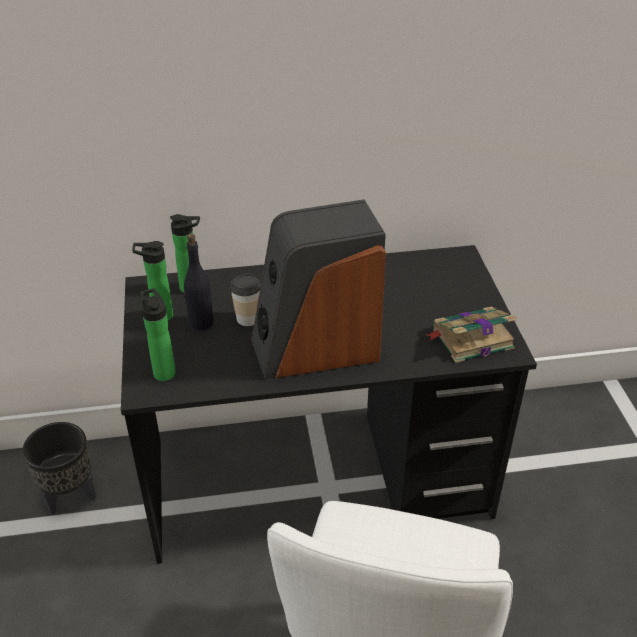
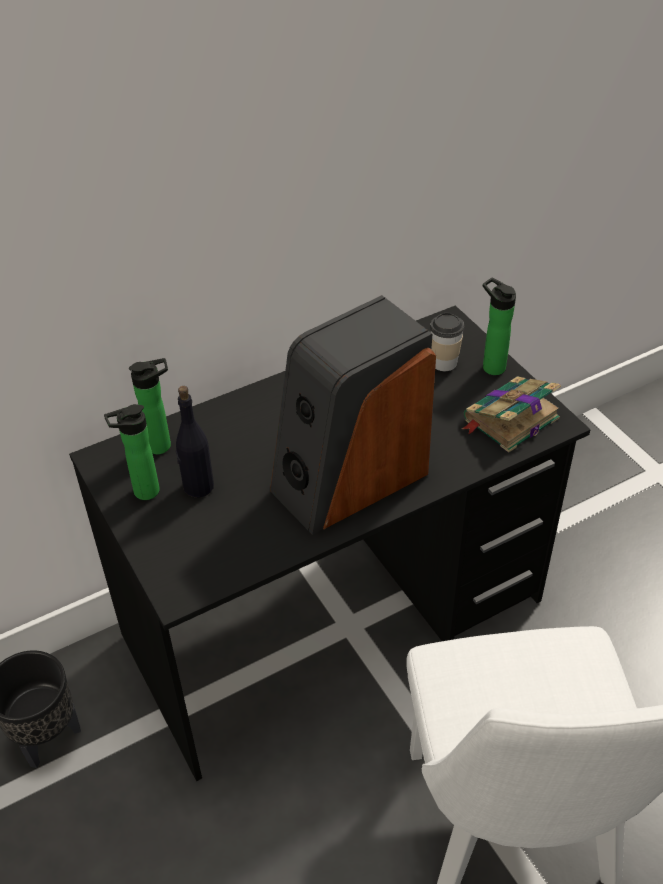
camera: 20 degrees left, 5 degrees up
bottle [140,288,176,381] -> bottle moved to [483,278,516,375]
cup [230,274,261,326] -> cup moved to [430,312,464,371]

